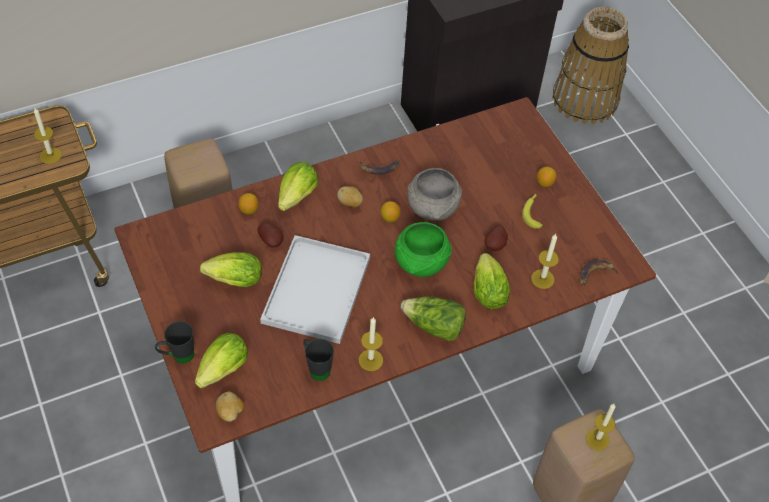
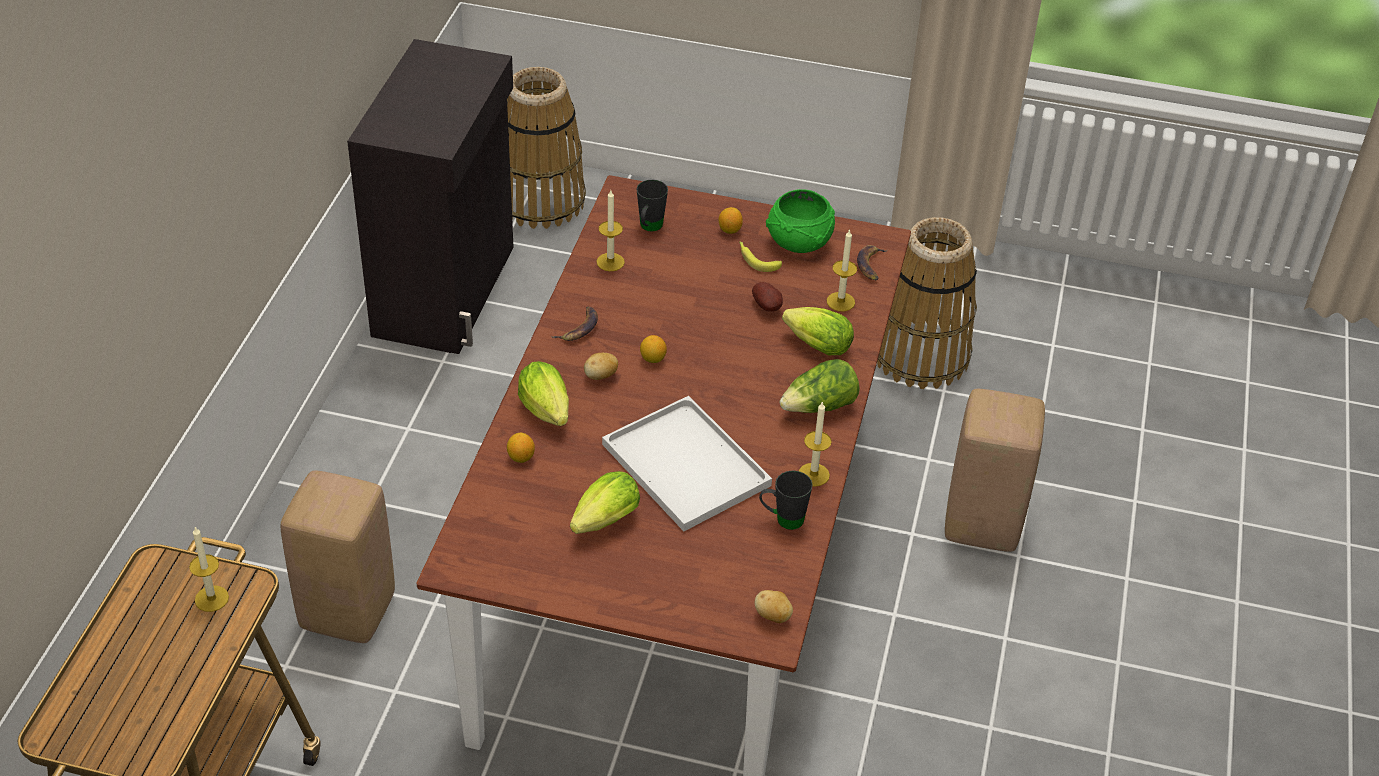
camera: 50 degrees left, 10 degrees down
black mug [155,321,194,363] -> black mug moved to [637,180,668,231]
lettuce [195,333,248,388] -> none
potato [257,223,283,248] -> none
green bowl [395,222,452,277] -> green bowl moved to [766,189,835,253]
grey bowl [407,168,462,221] -> none
candle [586,404,616,451] -> candle moved to [596,190,625,271]
none -> basket [877,217,977,389]

